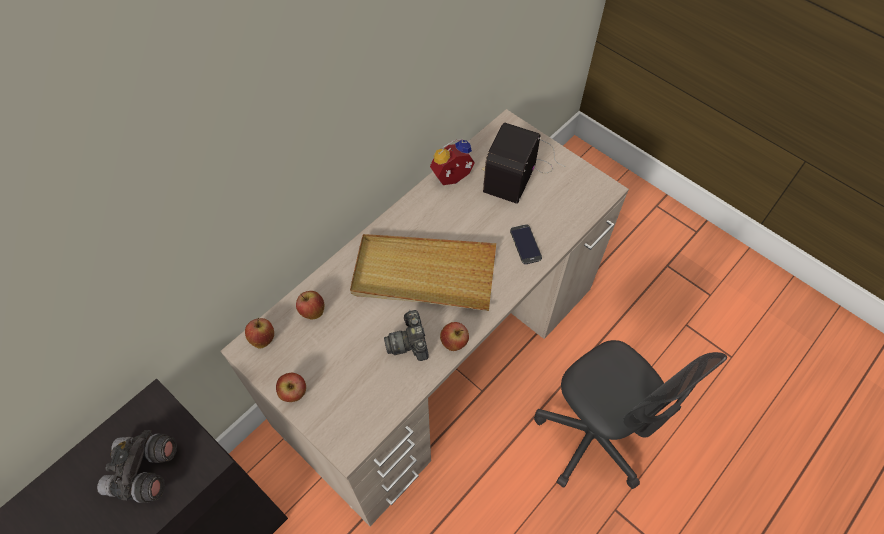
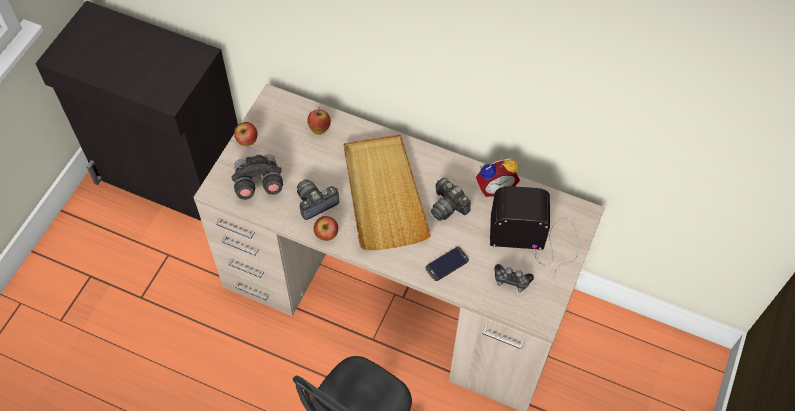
camera: 70 degrees right, 0 degrees up
grey binoculars [97,430,177,503] -> grey binoculars moved to [232,154,283,200]
apple [245,318,274,349] -> none
alarm clock [430,139,475,185] -> alarm clock turned 120 degrees clockwise [476,158,520,197]
none -> camera [431,178,471,221]
none -> game controller [494,264,534,292]

